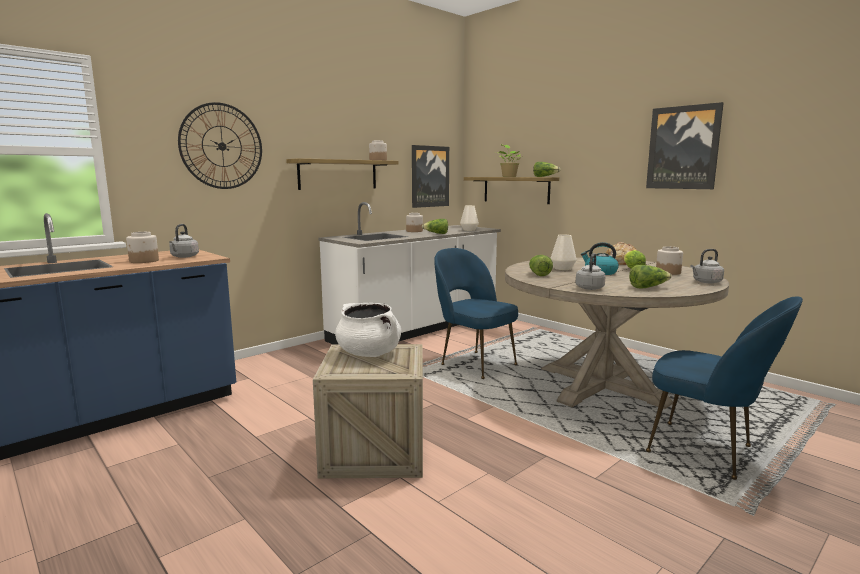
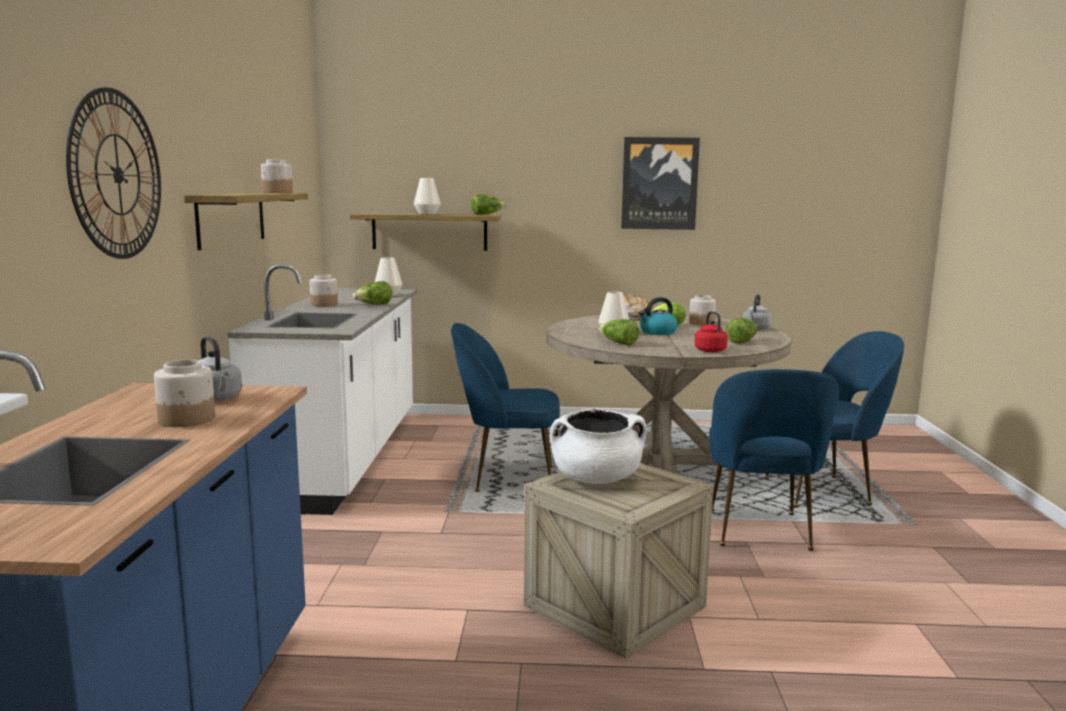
camera: 45 degrees left, 0 degrees up
picture [412,145,449,208] -> none
potted plant [496,144,523,177] -> white vase [414,178,441,215]
grey kettle [576,253,606,290] -> red kettle [695,311,728,352]
none -> blue chair [709,369,839,551]

